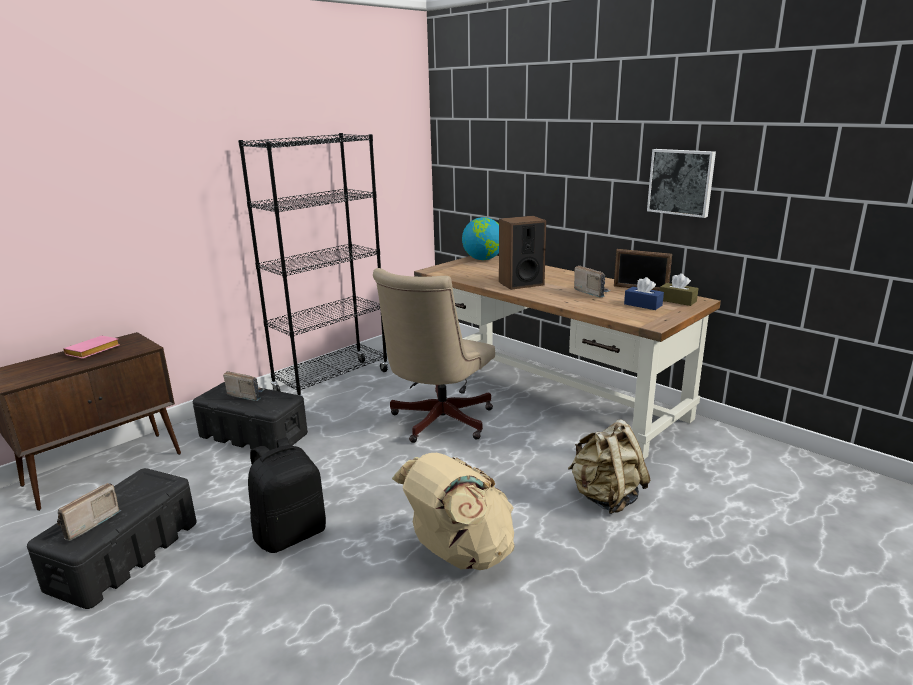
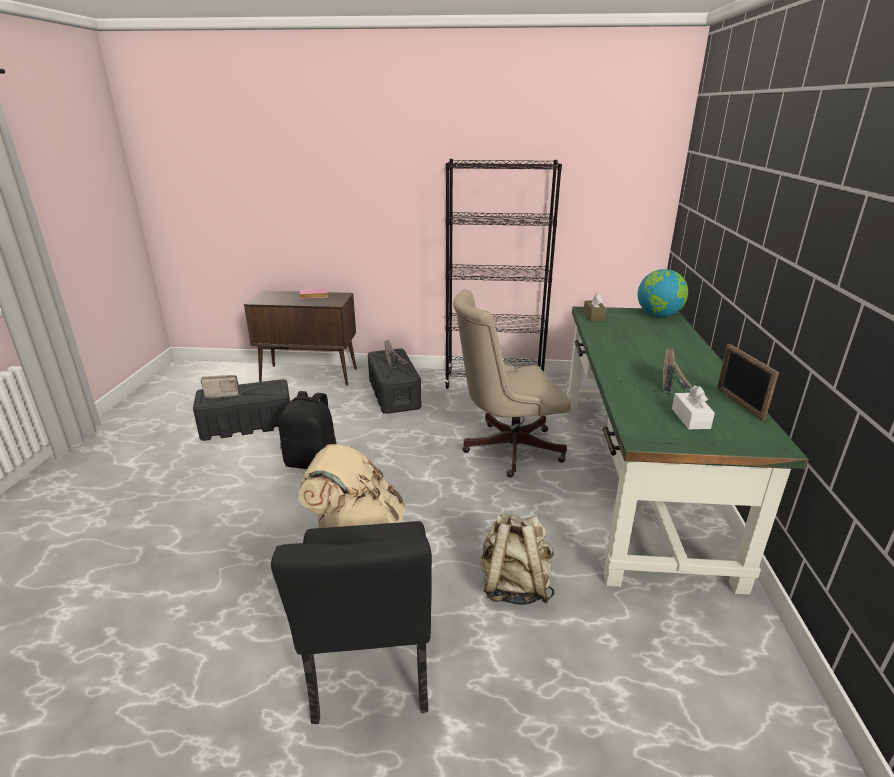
camera: 50 degrees right, 5 degrees up
brown desk [414,256,721,460] -> green desk [567,307,809,595]
speaker [499,216,547,290] -> none
blue tissue box [624,277,664,310] -> white tissue box [672,385,715,429]
picture [647,149,716,218] -> none
brown tissue box [660,274,698,306] -> brown tissue box moved to [583,293,607,322]
none -> black chair [271,521,432,724]

